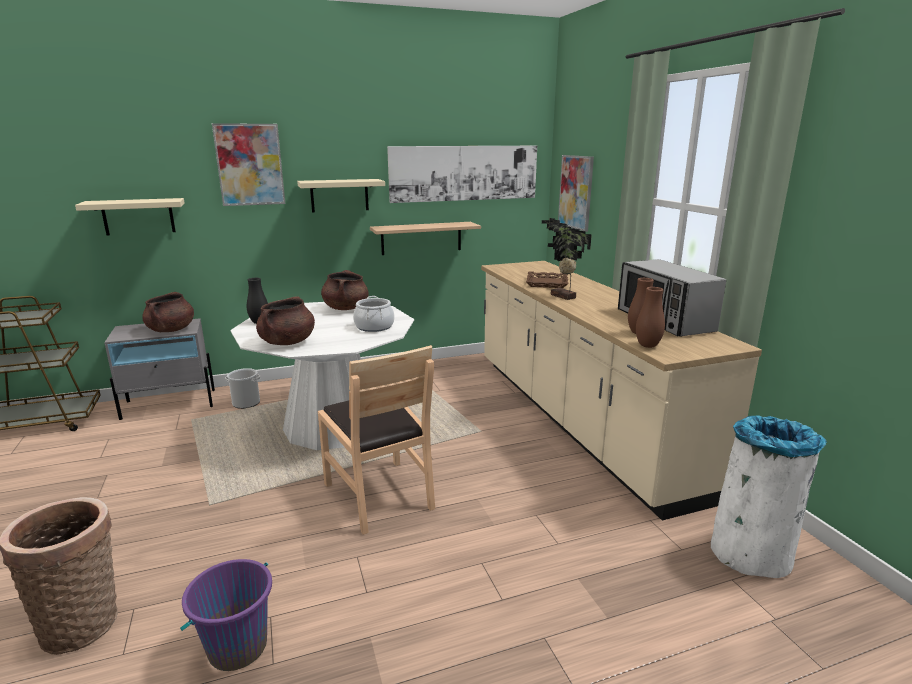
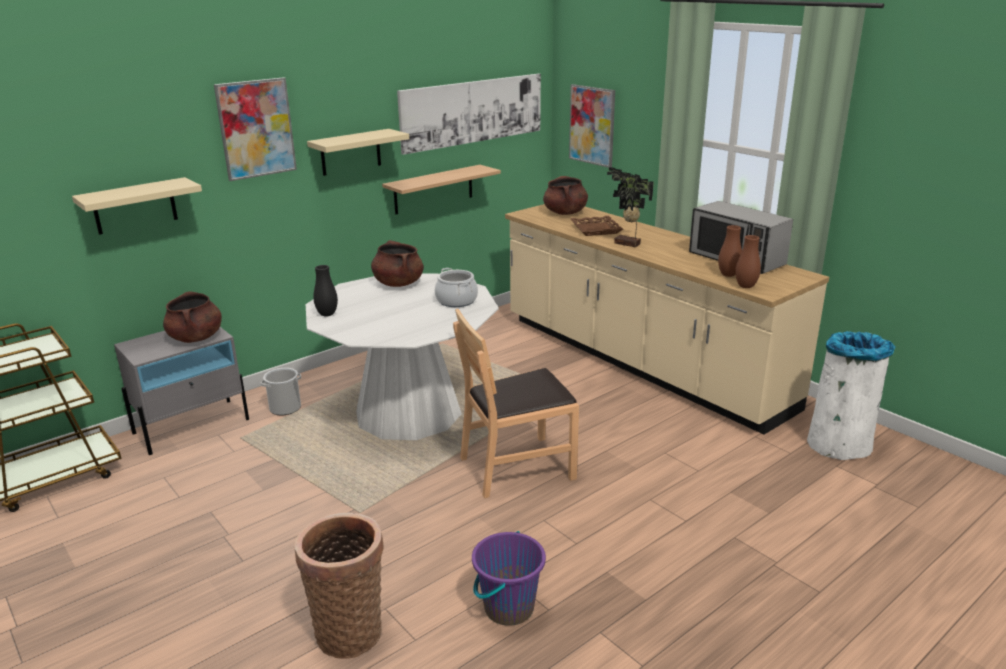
camera: 20 degrees left, 5 degrees up
brown cooking pot [256,296,315,345] -> brown cooking pot moved to [543,176,588,215]
brown chair [318,345,435,535] -> brown chair turned 120 degrees clockwise [453,309,579,498]

